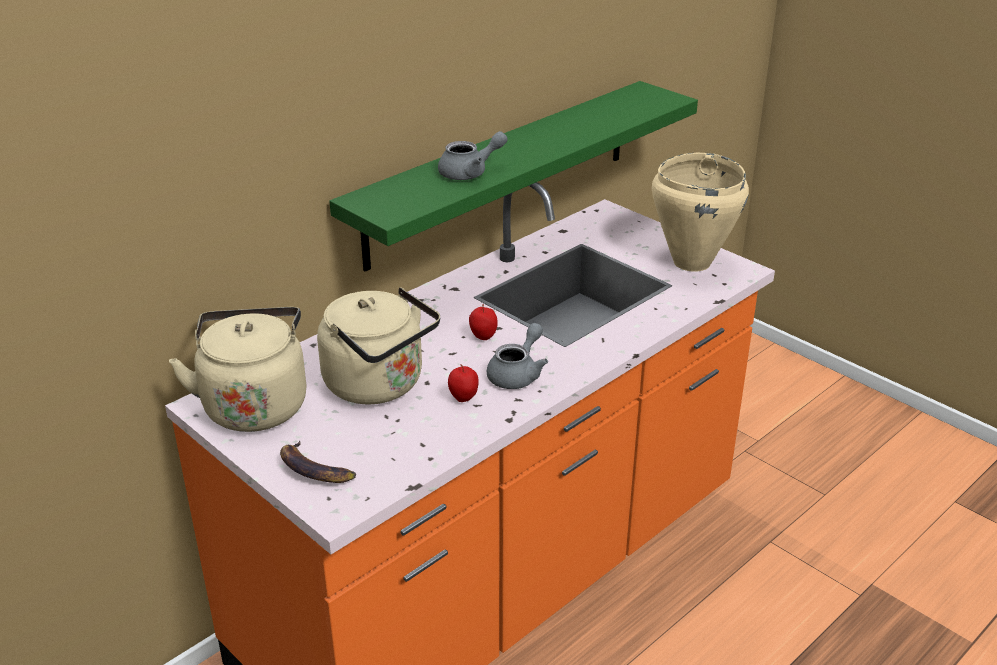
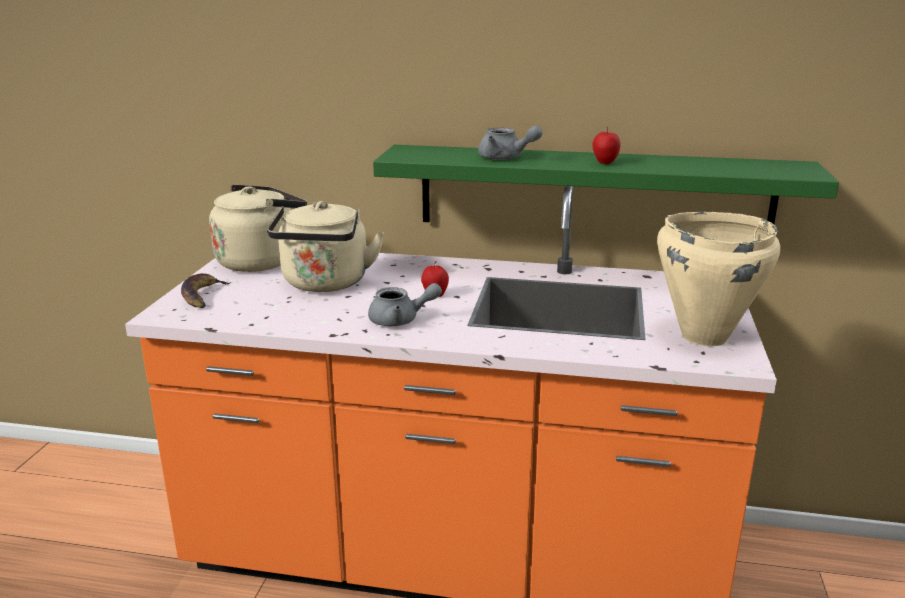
camera: 55 degrees right, 10 degrees down
apple [448,364,479,402] -> apple moved to [593,126,620,164]

